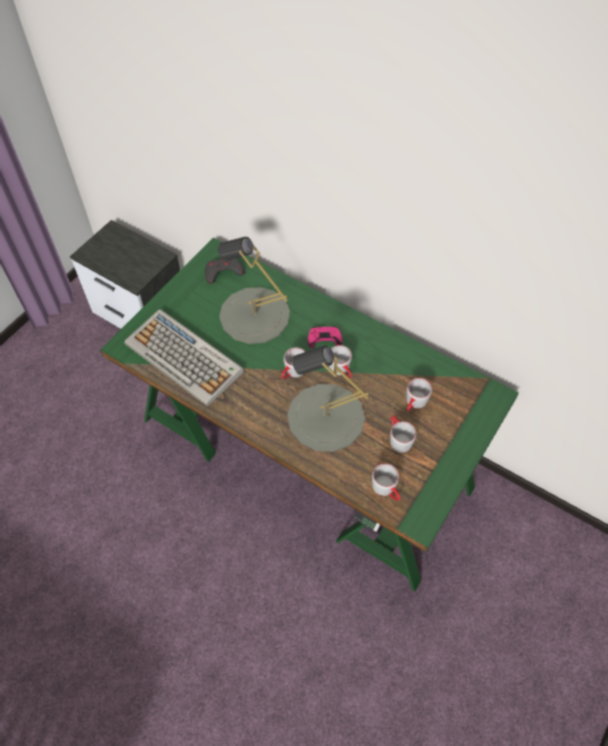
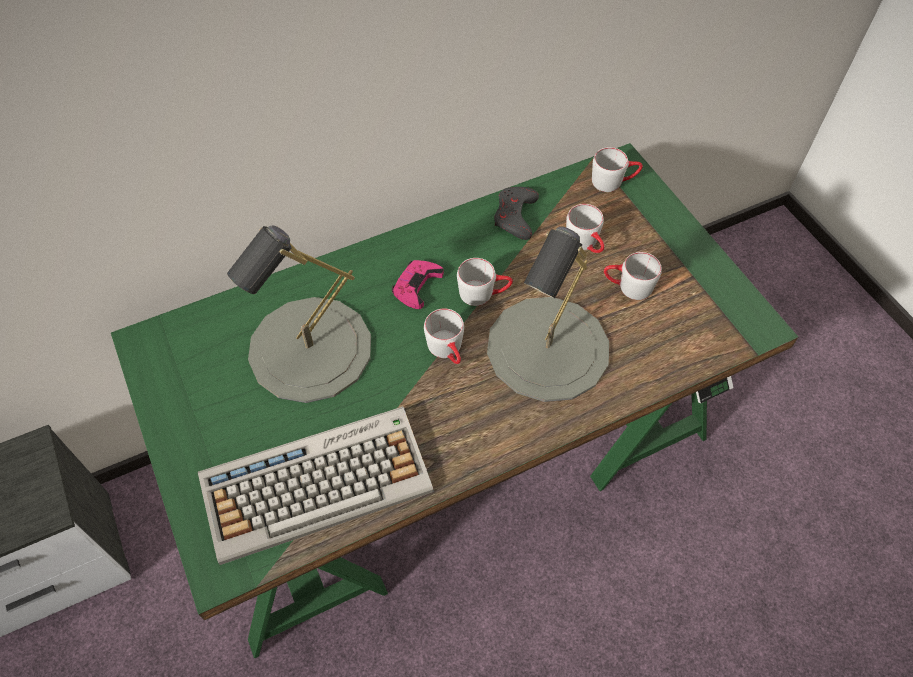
camera: 60 degrees left, 0 degrees up
grey game controller [205,258,244,284] -> grey game controller moved to [494,187,539,240]
grey mug [372,464,401,501] -> grey mug moved to [592,147,643,192]

